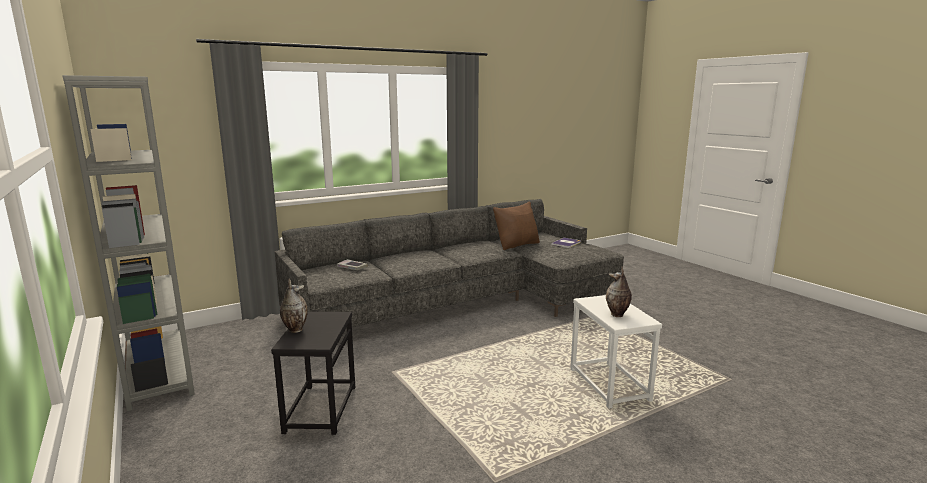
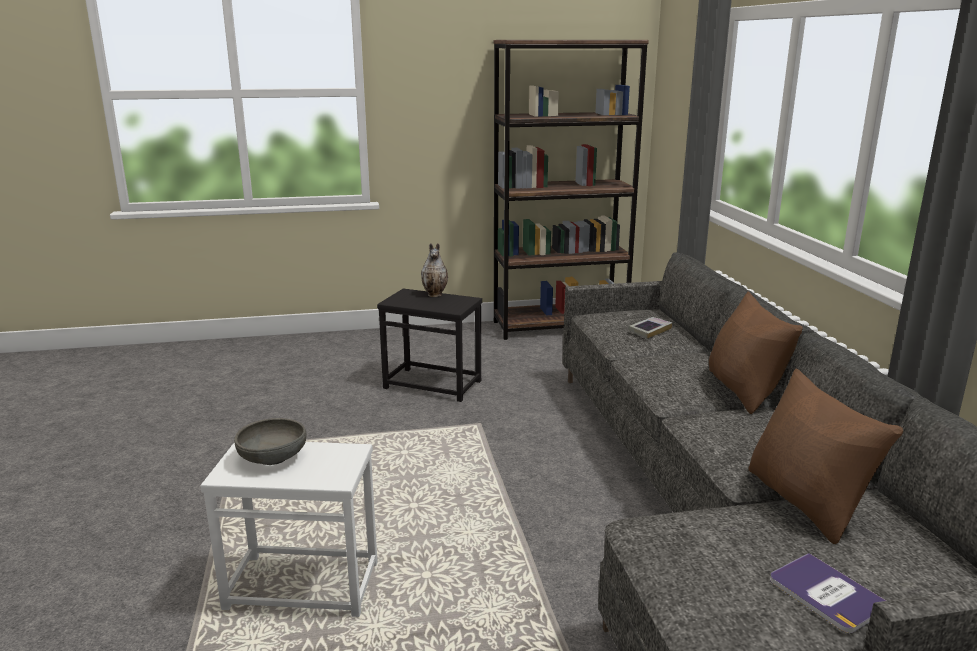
camera: 110 degrees right, 5 degrees up
grey bookcase [62,75,195,412] -> brown bookcase [493,40,649,340]
vase [606,266,632,317] -> grey bowl [234,418,306,465]
none -> brown pillow [709,292,803,414]

